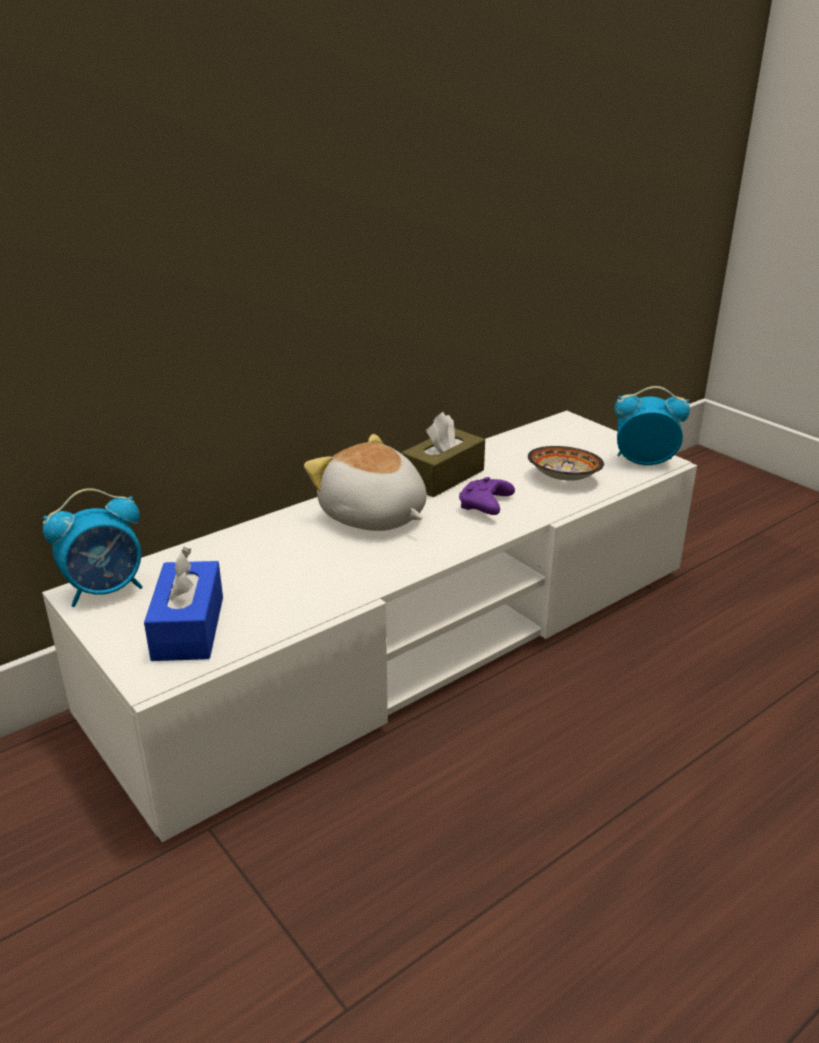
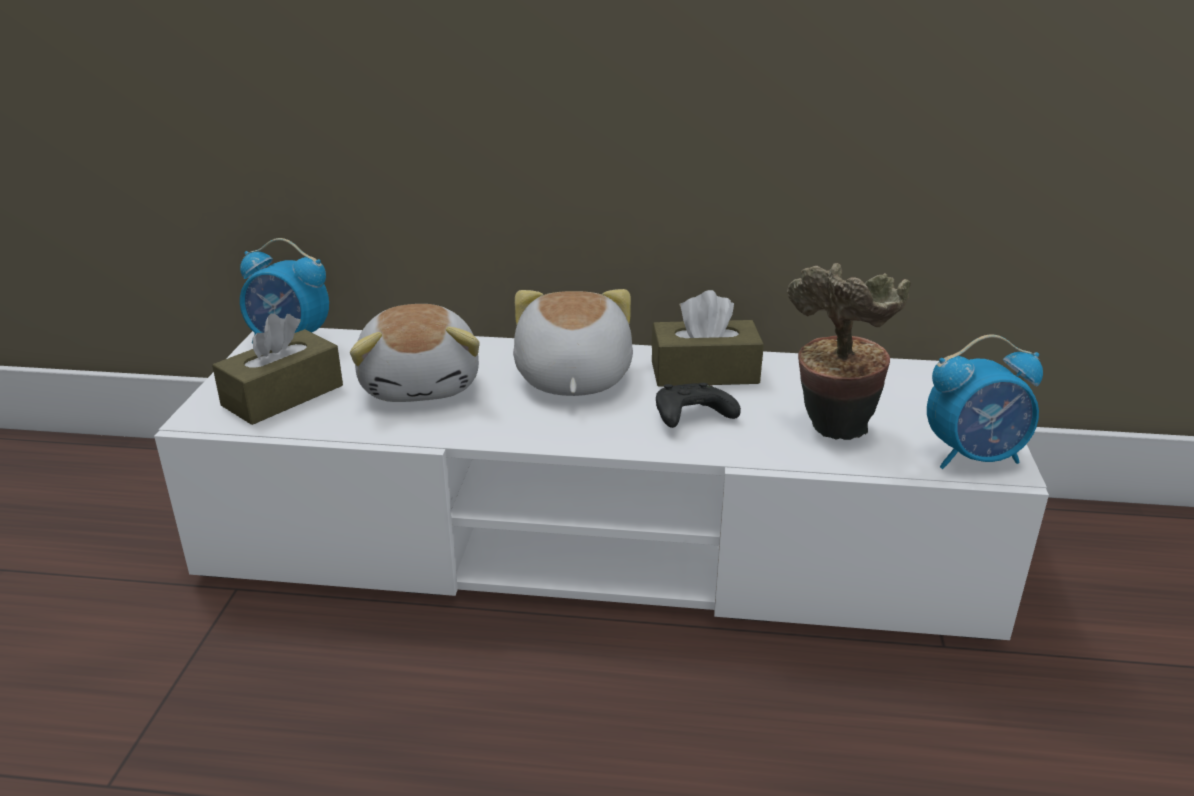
camera: 45 degrees right, 0 degrees up
blue tissue box [144,547,223,661] -> brown tissue box [212,314,343,425]
purple game controller [459,477,515,515] -> black game controller [656,383,741,428]
bowl [528,446,604,481] -> potted plant [787,263,911,440]
alarm clock [614,386,690,465] -> alarm clock turned 120 degrees clockwise [927,334,1043,469]
none -> plush toy [350,304,480,402]

